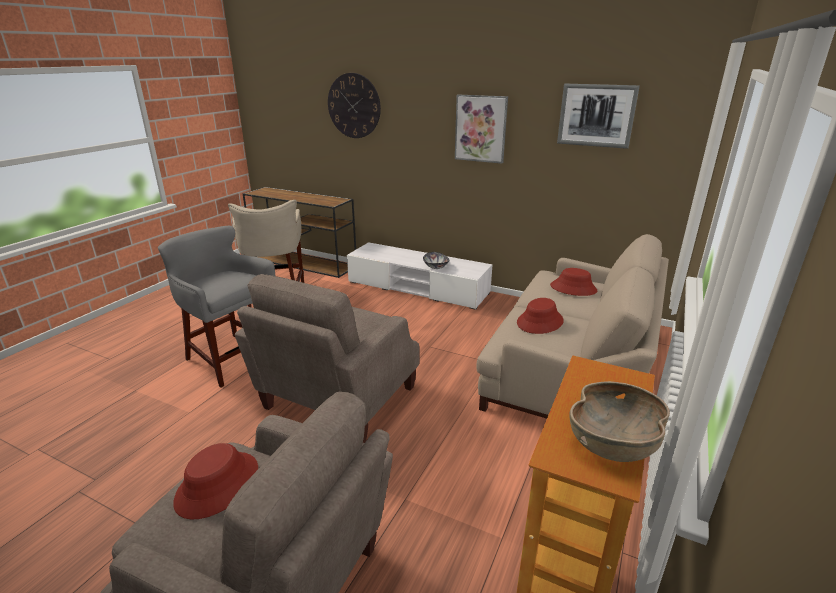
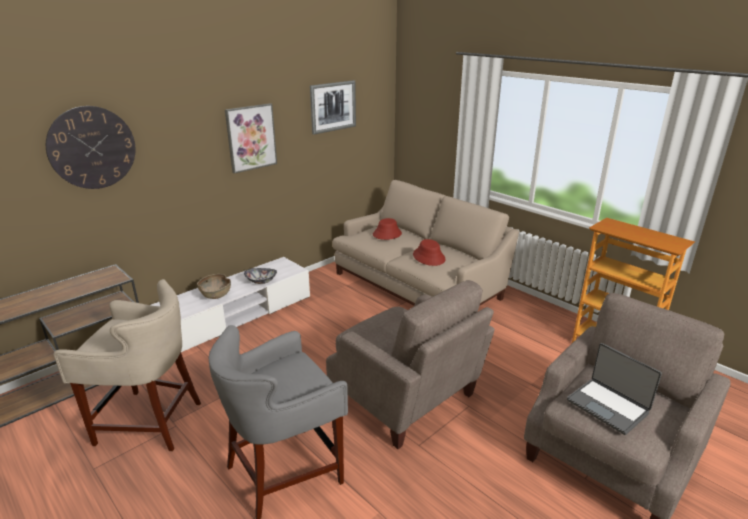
camera: 70 degrees left, 0 degrees up
red hat [173,443,258,520] -> laptop [567,343,662,435]
brown bowl [569,381,670,462] -> brown bowl moved to [197,274,231,299]

